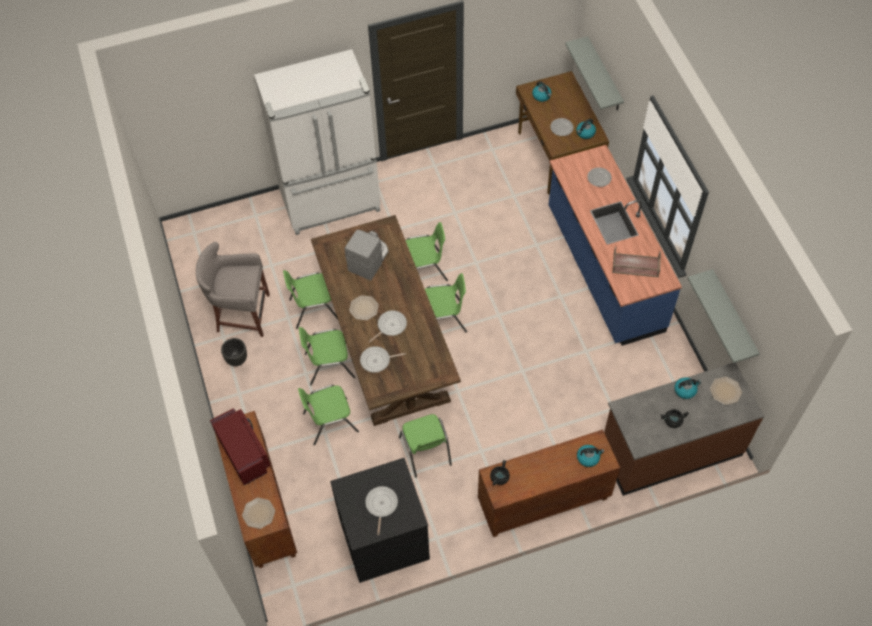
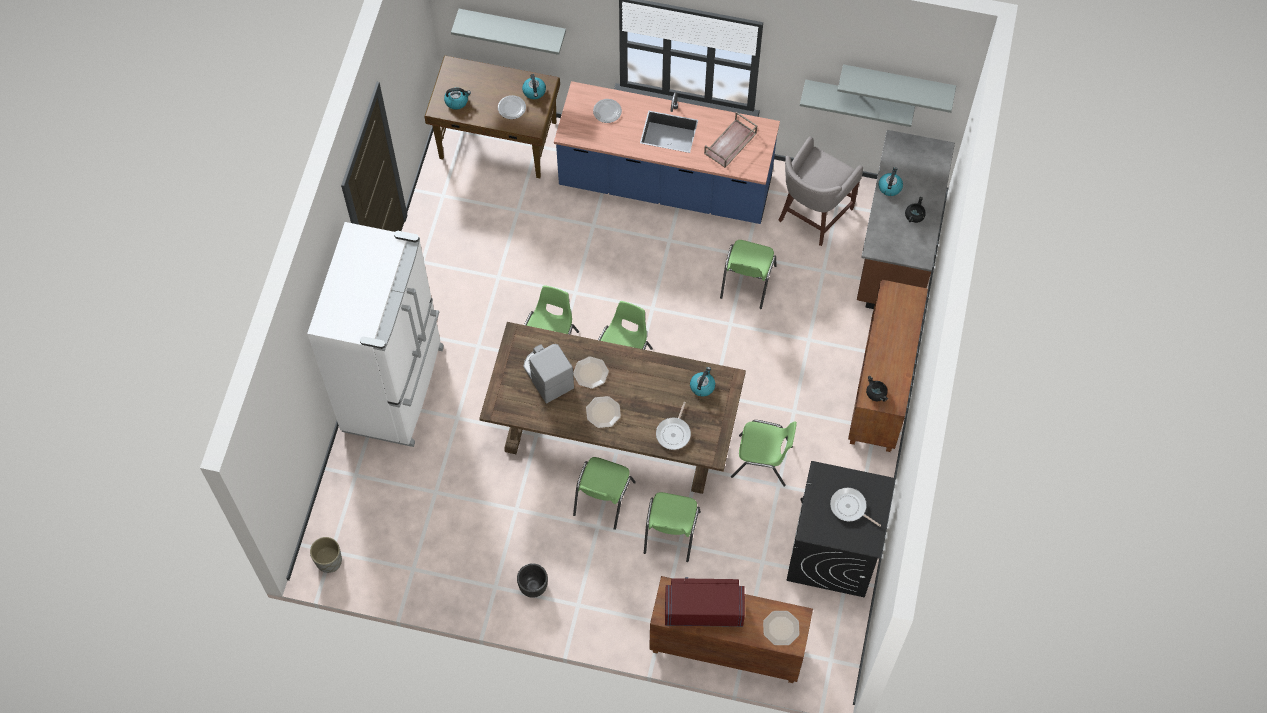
camera: 60 degrees left, 5 degrees up
grey stool [196,242,270,337] -> grey stool moved to [778,136,863,246]
green chair [283,270,338,329] -> green chair moved to [720,240,776,309]
frying pan [368,311,407,343] -> none
kettle [577,445,604,467] -> kettle moved to [690,367,715,397]
plate [710,377,742,405] -> plate moved to [573,356,609,389]
none -> grey planter [310,537,342,573]
none -> grey shelf [838,64,956,113]

